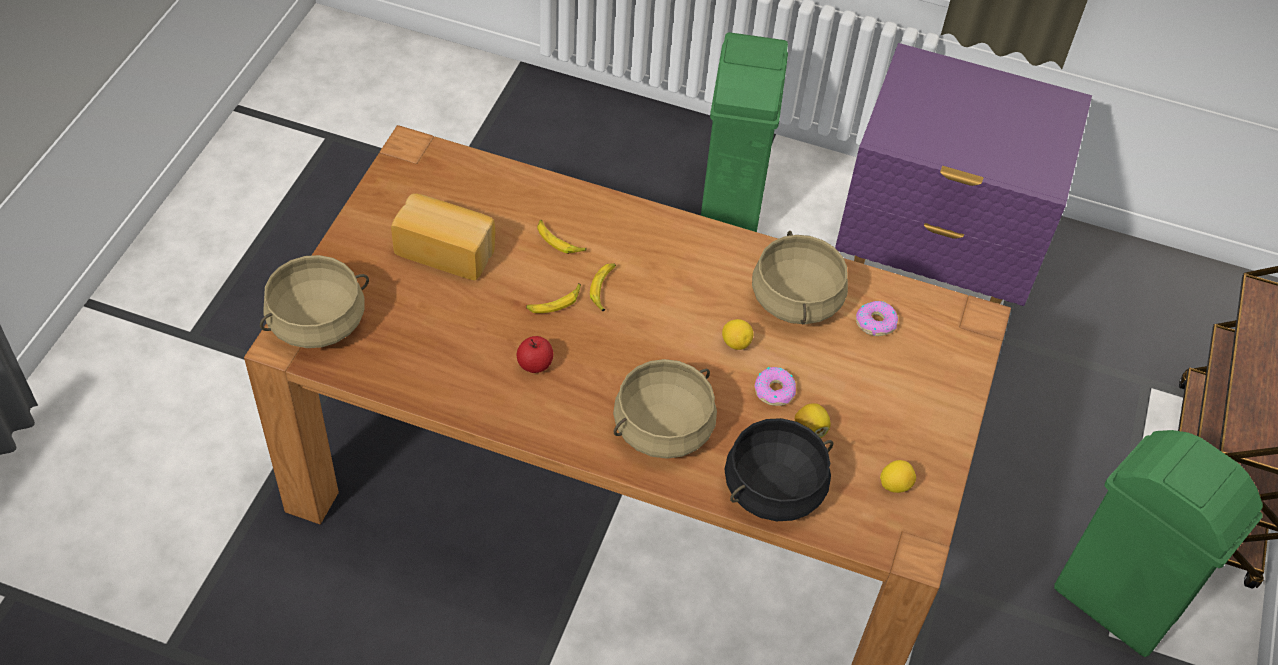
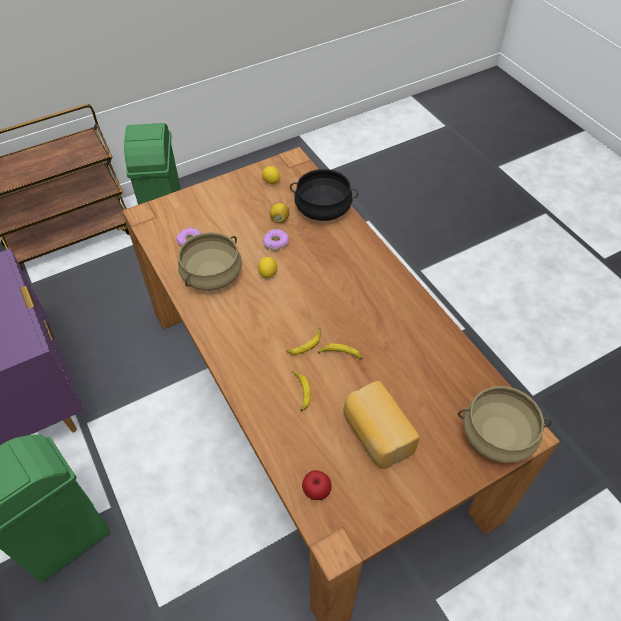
camera: 135 degrees left, 0 degrees up
apple [516,336,553,373] -> apple moved to [302,470,332,500]
beige cooking pot [613,359,717,459] -> none

